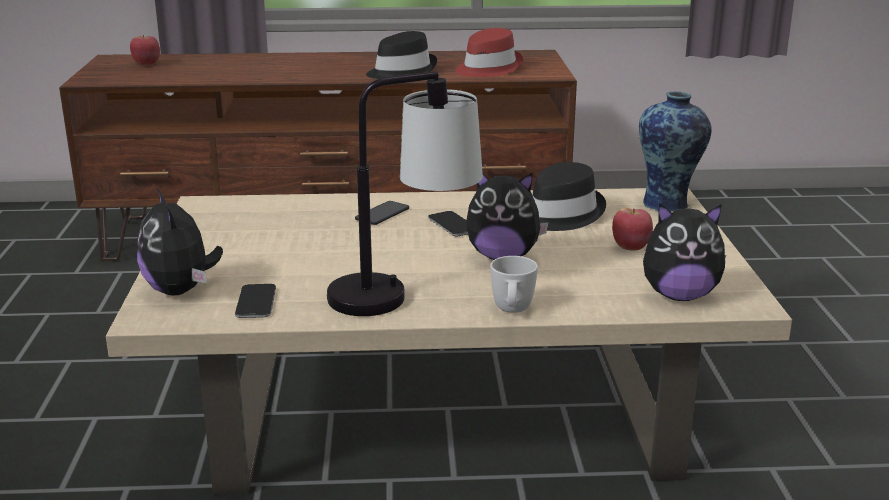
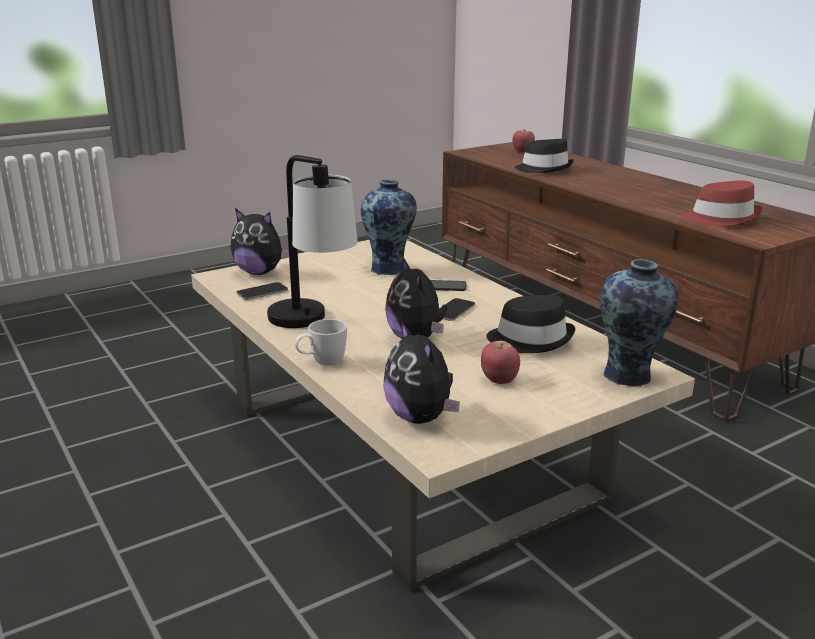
camera: 60 degrees right, 0 degrees up
plush toy [137,189,223,296] -> plush toy turned 105 degrees counterclockwise [231,208,289,275]
black hat [366,31,437,79] -> black hat moved to [515,139,574,173]
none -> vase [361,179,417,276]

